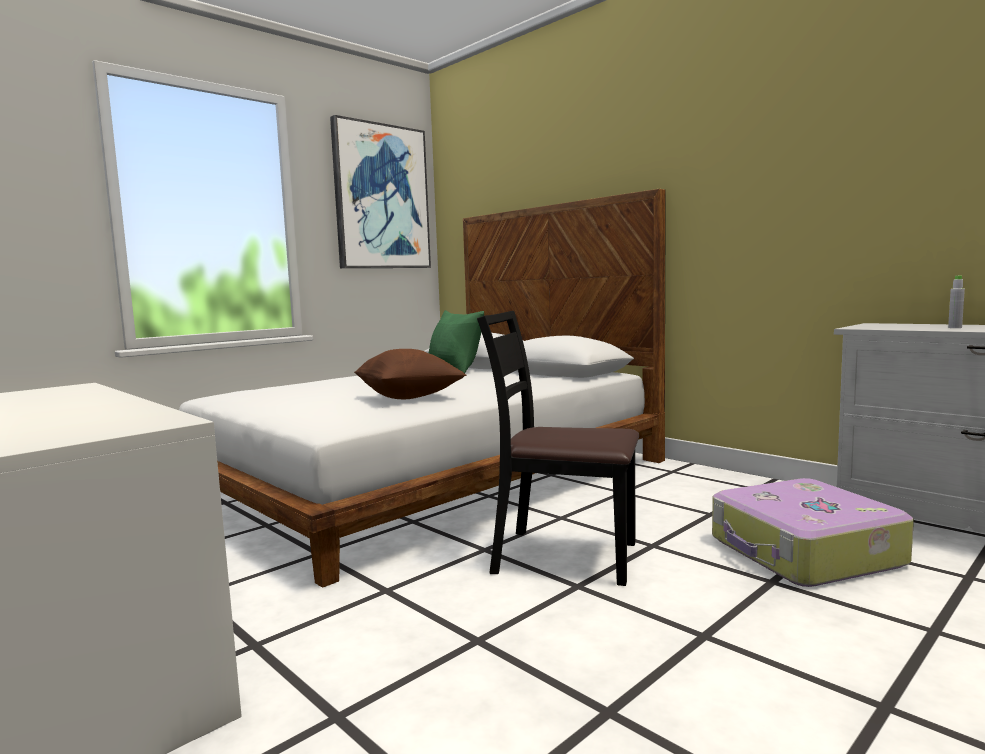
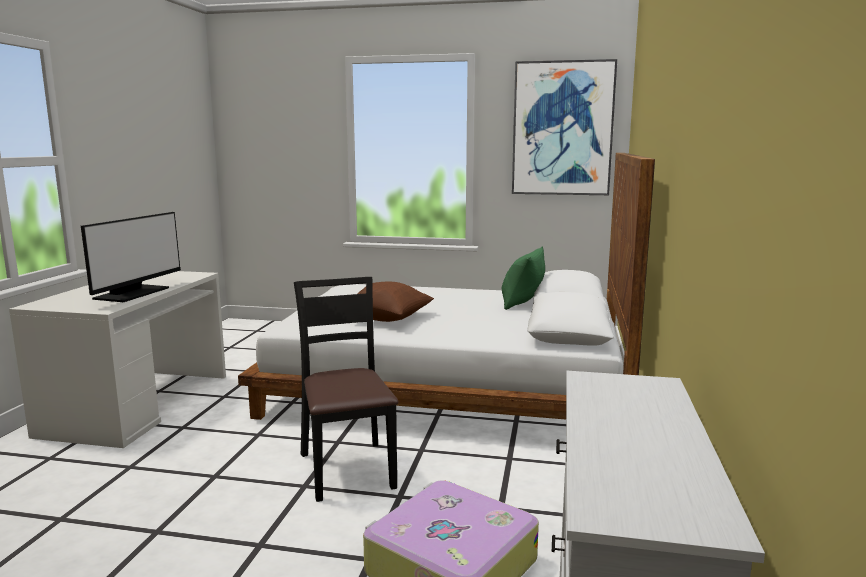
camera: 55 degrees right, 5 degrees up
grey bottle [948,276,965,328] -> none
none -> monitor [81,212,181,302]

